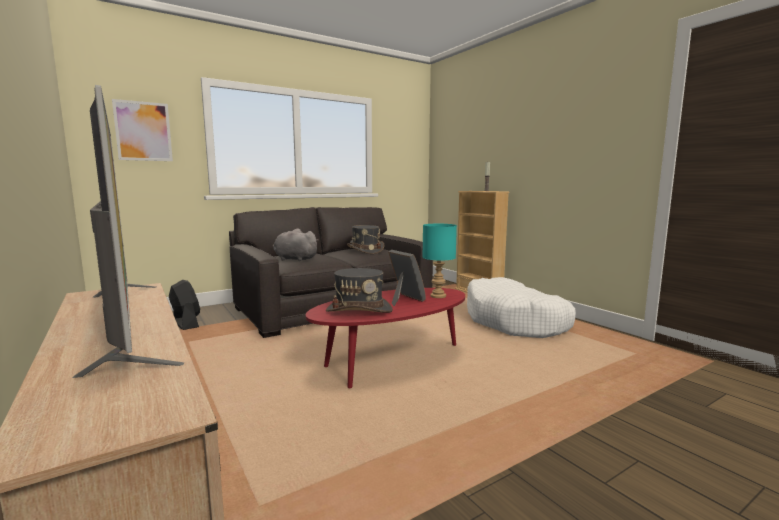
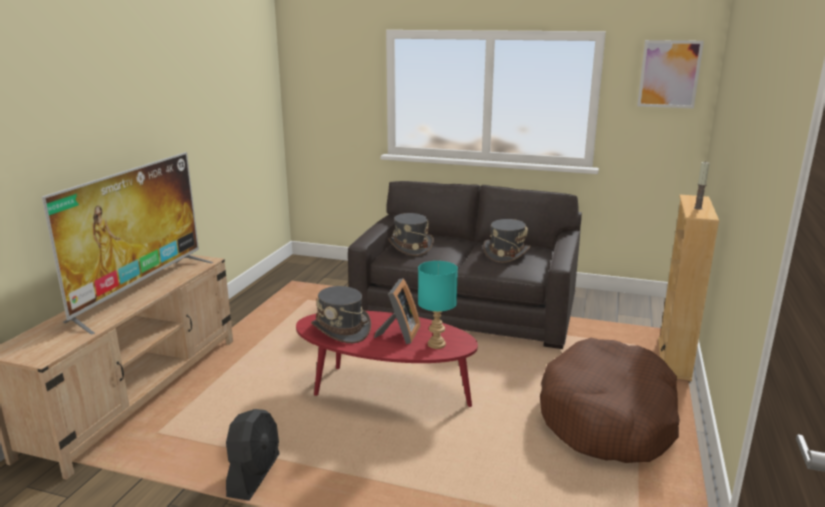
camera: 50 degrees right, 10 degrees up
picture [112,99,173,161] -> picture moved to [637,40,704,108]
black fan [169,280,200,330] -> black fan moved to [226,409,280,501]
grey plush toy [273,228,319,261] -> grey hat [388,213,434,256]
white dog bed [467,277,576,338] -> brown dog bed [540,338,680,463]

